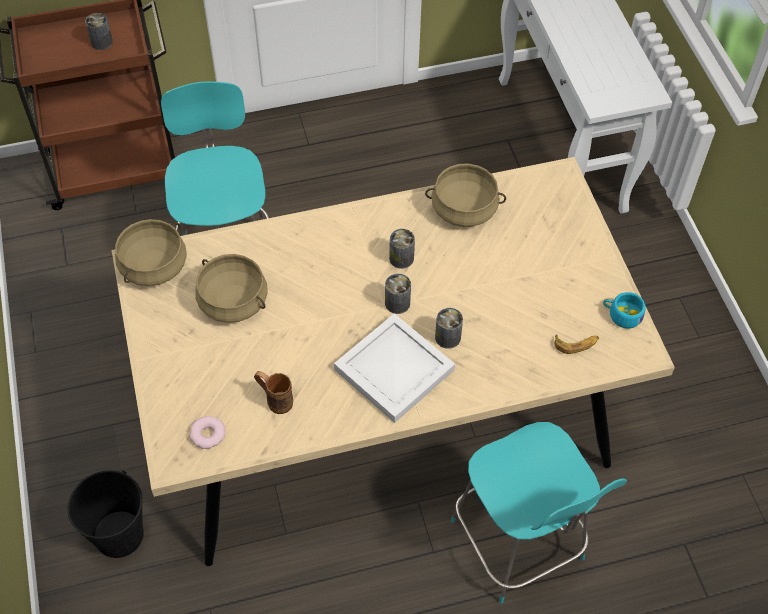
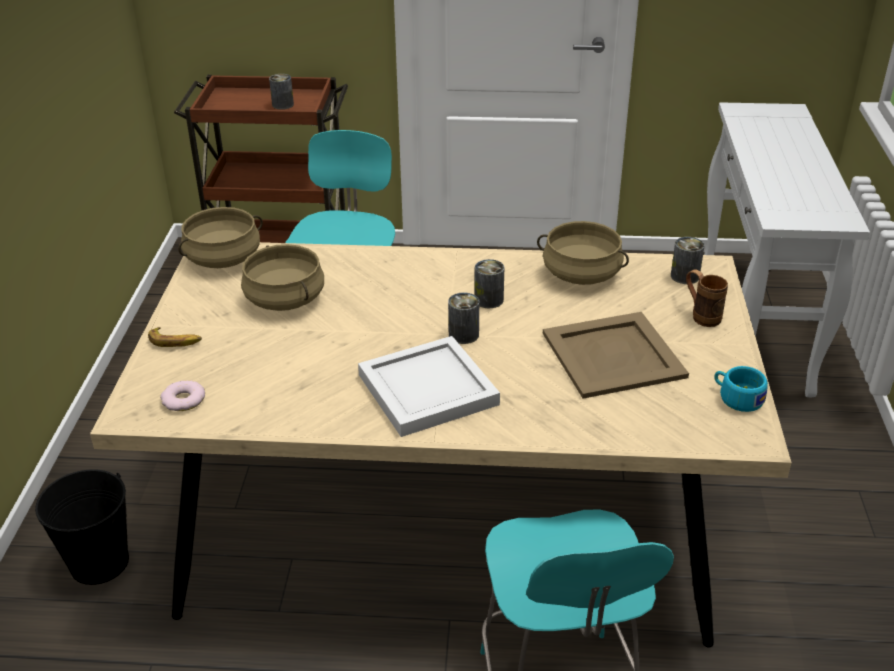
camera: 20 degrees right, 20 degrees down
brown mug [254,371,293,414] -> brown mug moved to [686,270,728,327]
can [435,308,463,349] -> can moved to [671,237,705,284]
banana [554,334,599,354] -> banana moved to [148,327,202,347]
none -> beige tray [543,312,689,399]

